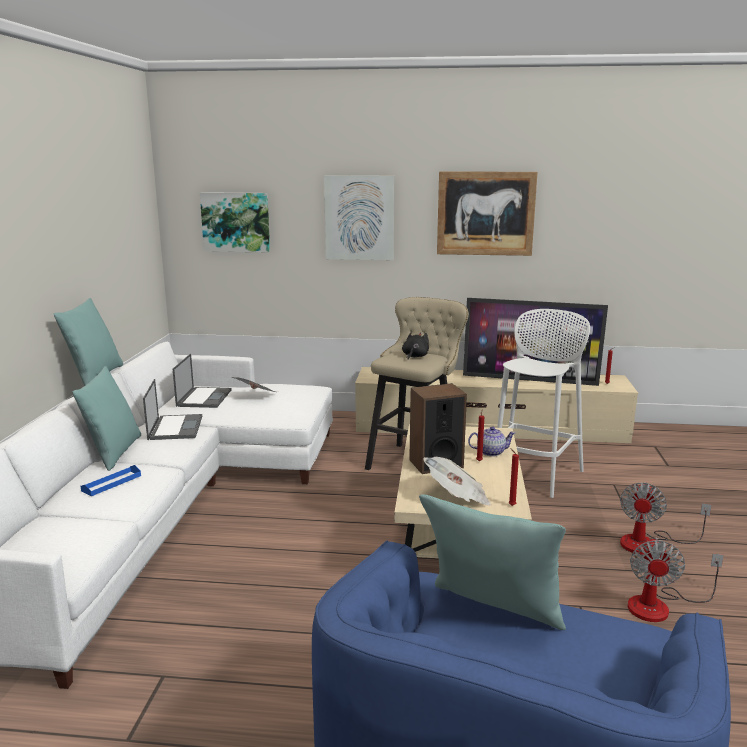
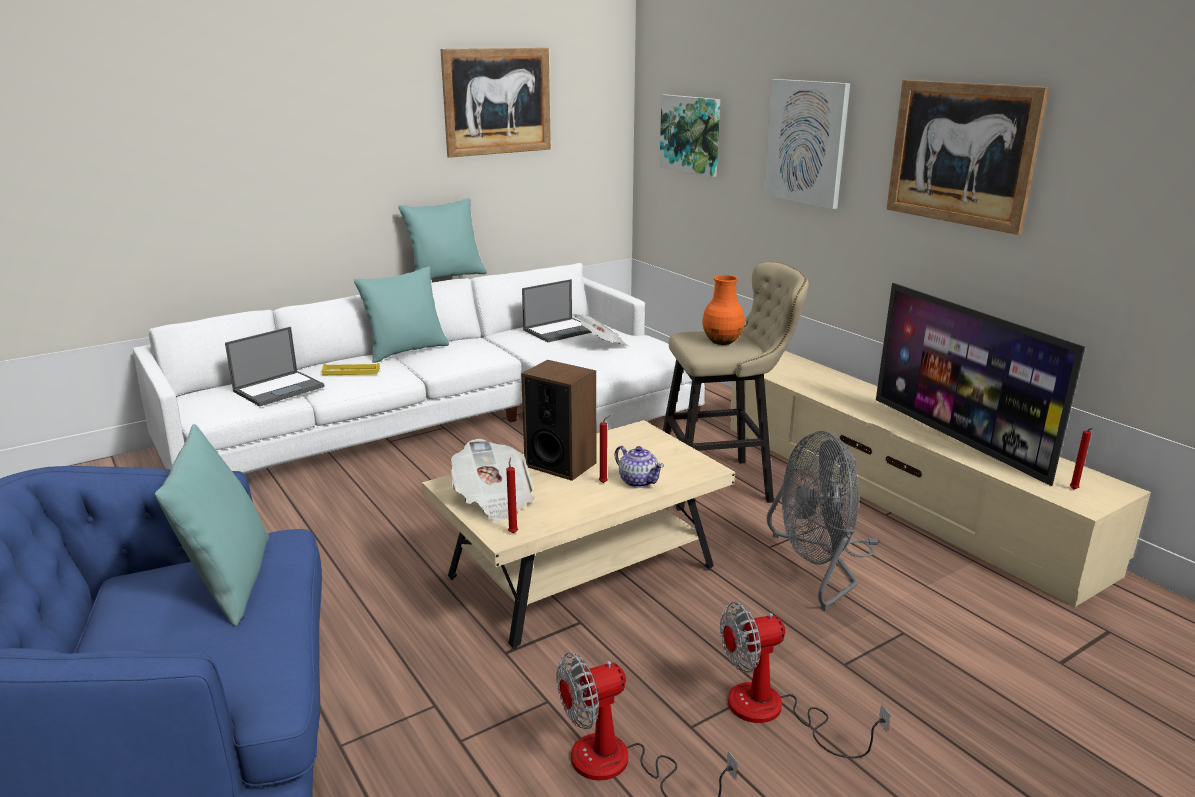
camera: 50 degrees right, 5 degrees up
blue tray [80,465,141,496] -> yellow tray [322,363,380,375]
laptop [143,379,202,440] -> laptop moved to [225,327,325,406]
black plush toy [402,332,429,360] -> orange vase [702,275,745,345]
white stool [497,309,590,498] -> grey fan [767,431,880,611]
none -> picture [440,48,551,158]

